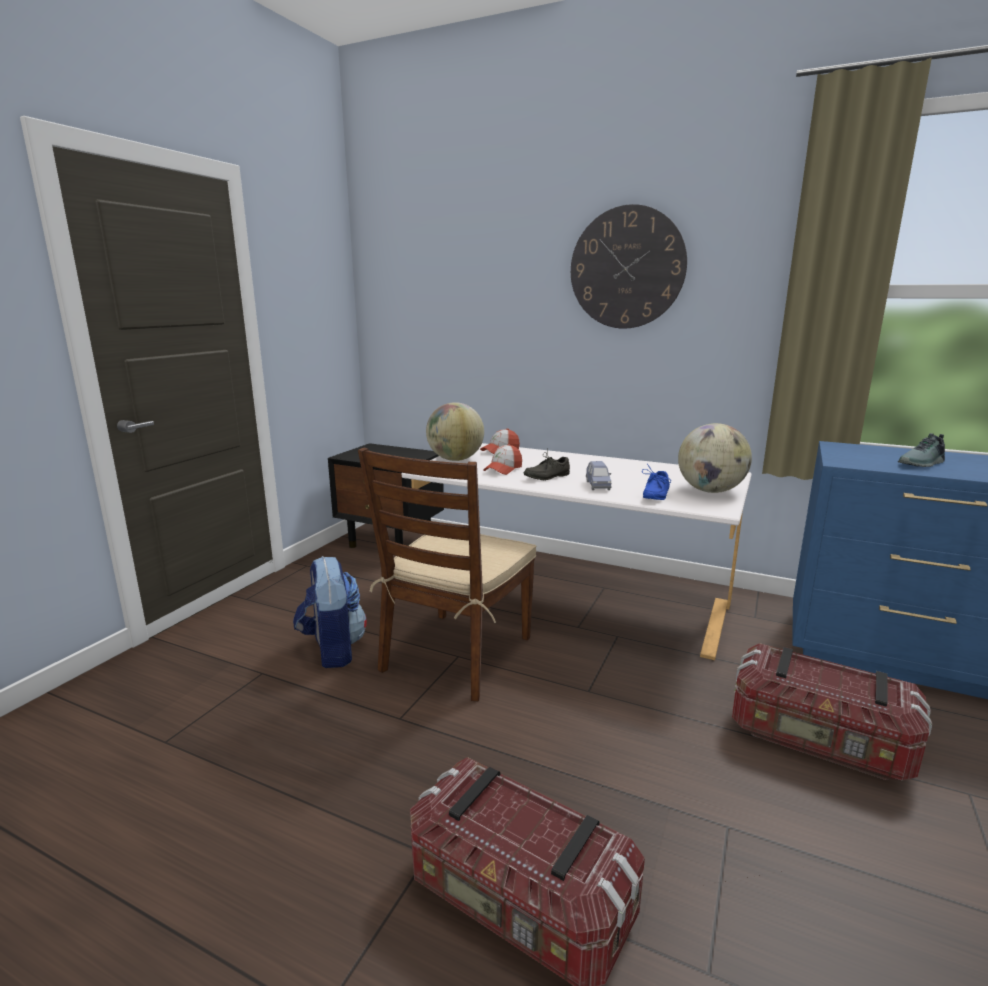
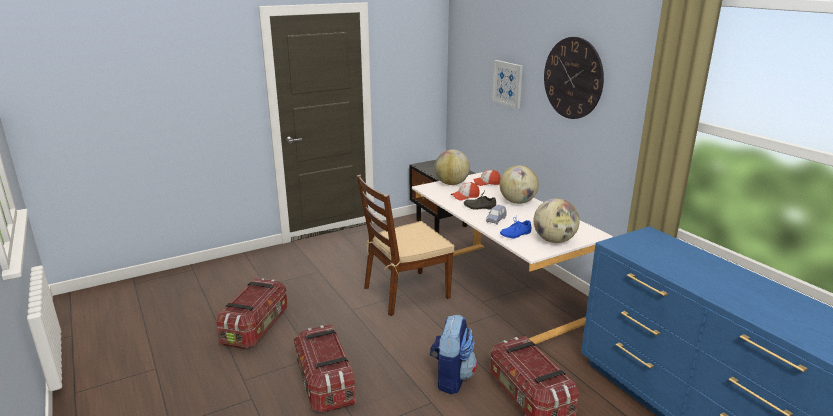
camera: 35 degrees right, 5 degrees up
backpack [293,556,367,668] -> backpack moved to [430,314,477,394]
shoe [898,433,945,467] -> none
none -> storage box [216,278,288,349]
none -> picture [492,60,523,109]
none -> globe [500,165,539,204]

